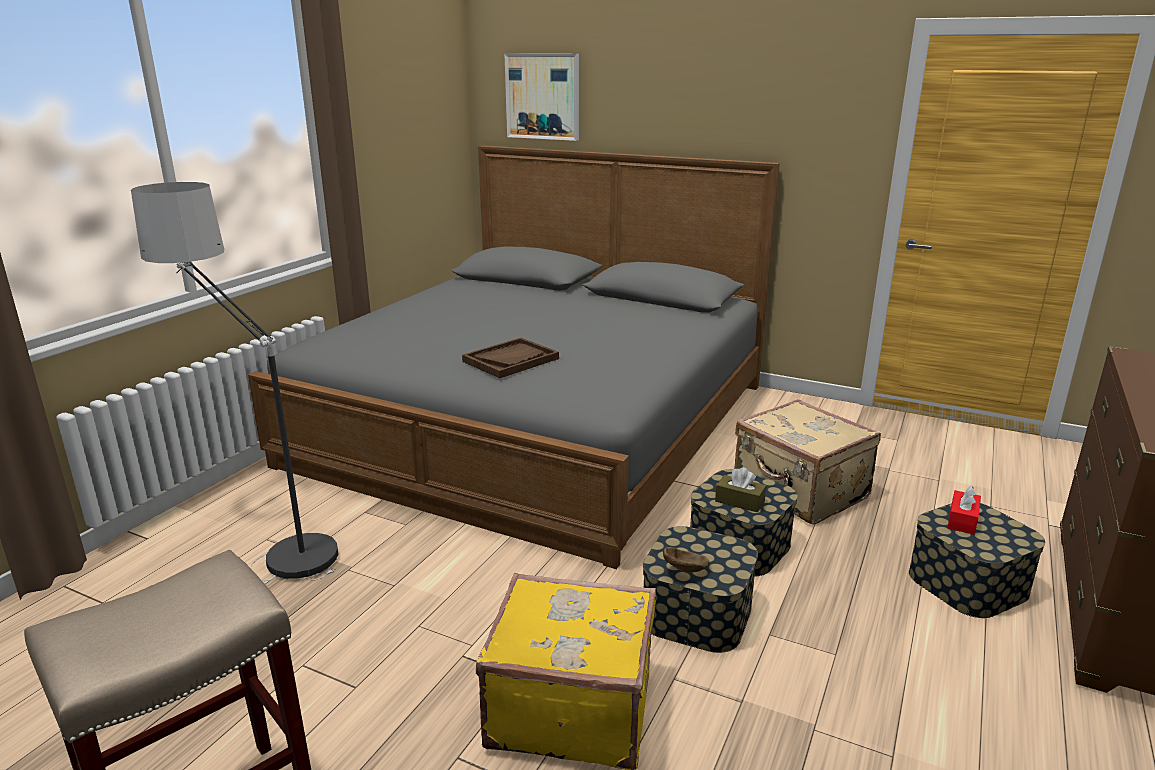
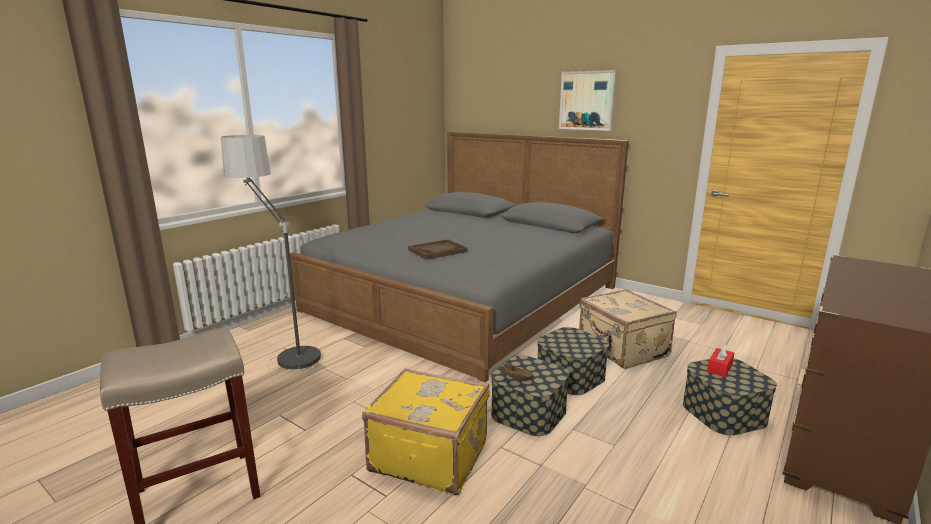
camera: 10 degrees right, 5 degrees down
picture [504,53,579,141] -> picture moved to [559,70,617,131]
brown tissue box [715,467,766,513] -> none

